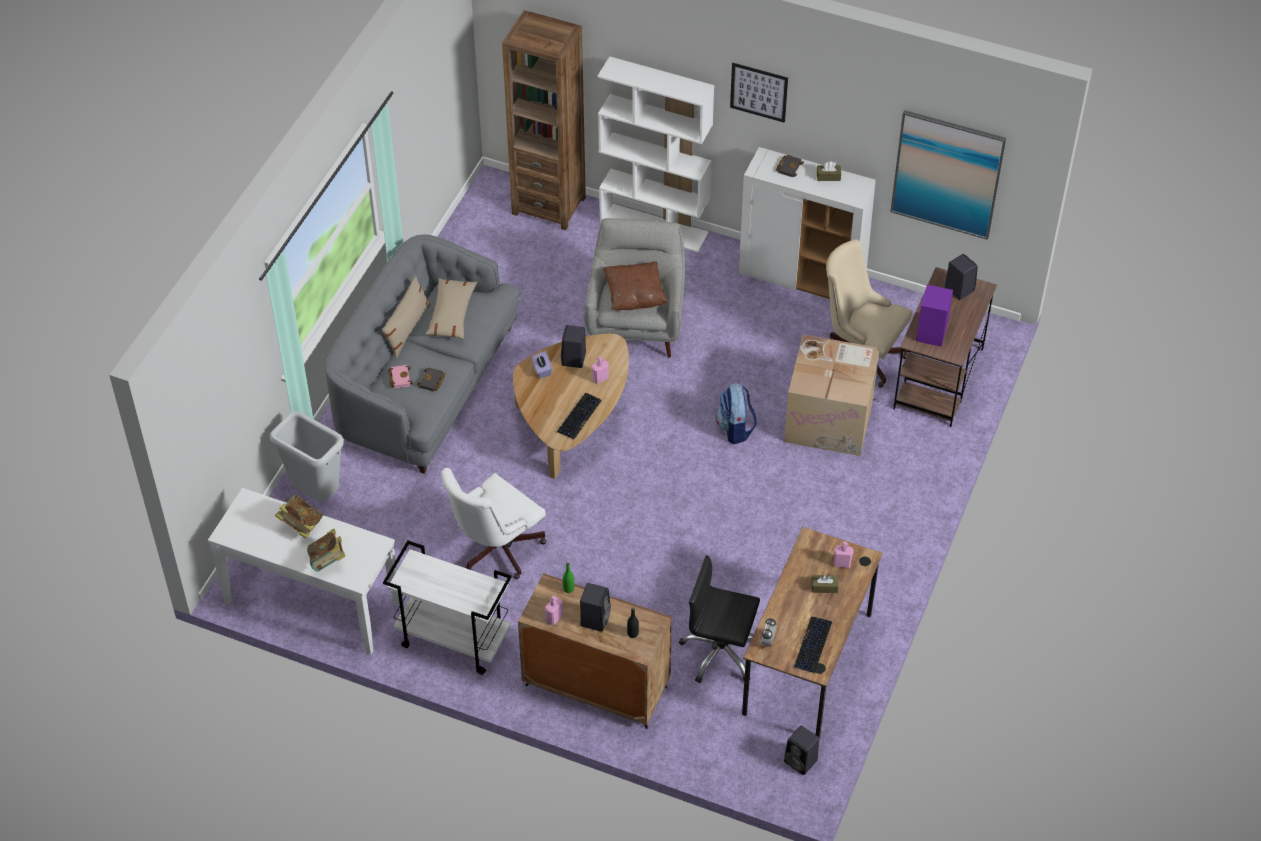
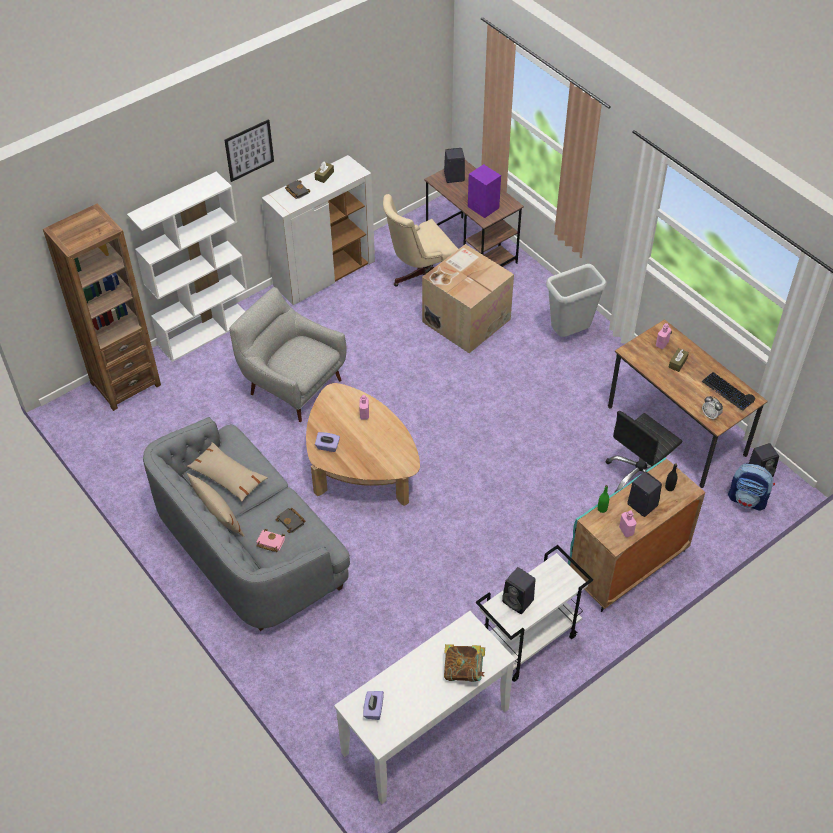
camera: 60 degrees left, 0 degrees up
grey trash can [270,411,344,501] -> grey trash can moved to [546,264,607,337]
book [275,495,323,539] -> none
white office chair [441,468,546,579] -> none
brown cabinet [518,573,672,729] -> turquoise cabinet [568,457,705,612]
keyboard [557,393,602,440] -> none
black speaker [561,325,586,368] -> black speaker moved to [502,567,536,614]
brown pillow [603,261,668,310] -> none
backpack [716,383,757,444] -> backpack moved to [728,463,775,511]
picture [890,110,1006,240] -> none
none -> purple tissue box [363,691,384,720]

